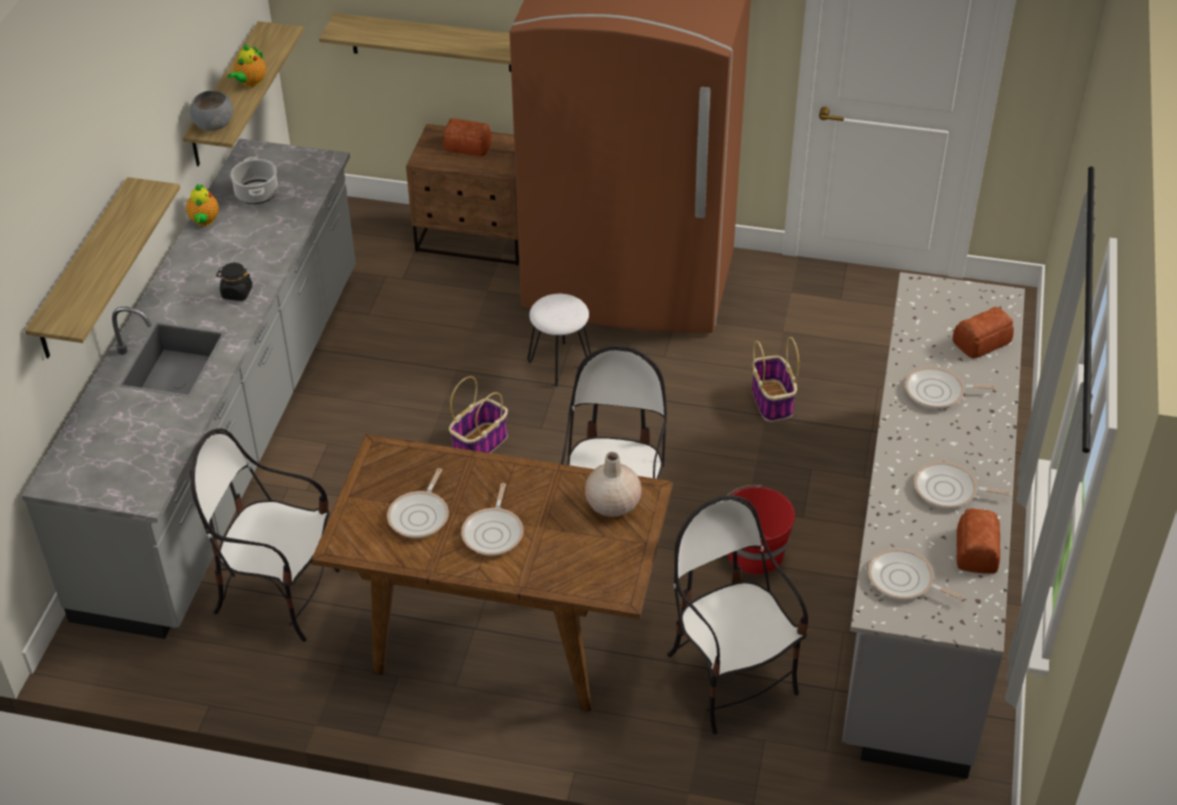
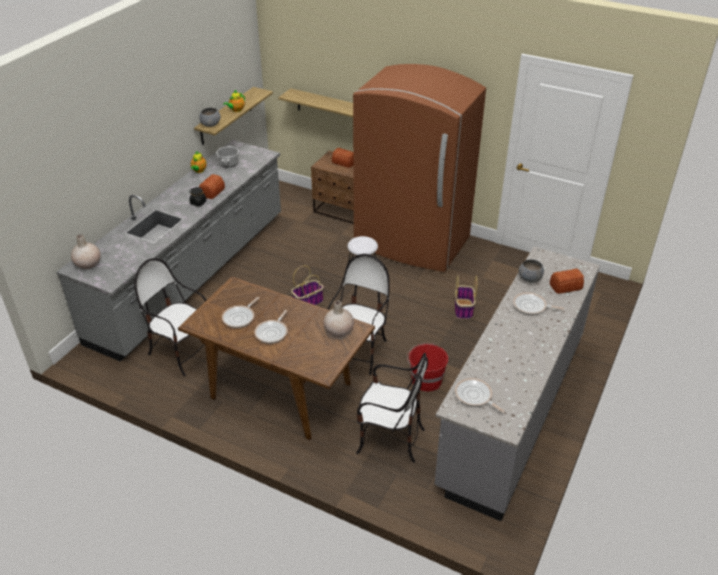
camera: 15 degrees right, 5 degrees down
shelf [25,177,180,358] -> none
chair [667,495,808,734] -> chair turned 120 degrees clockwise [356,353,428,463]
frying pan [914,461,1011,509] -> none
bread [956,508,1000,573] -> bread moved to [199,174,225,199]
none -> beige vase [71,234,101,269]
none -> grey bowl [519,259,544,282]

